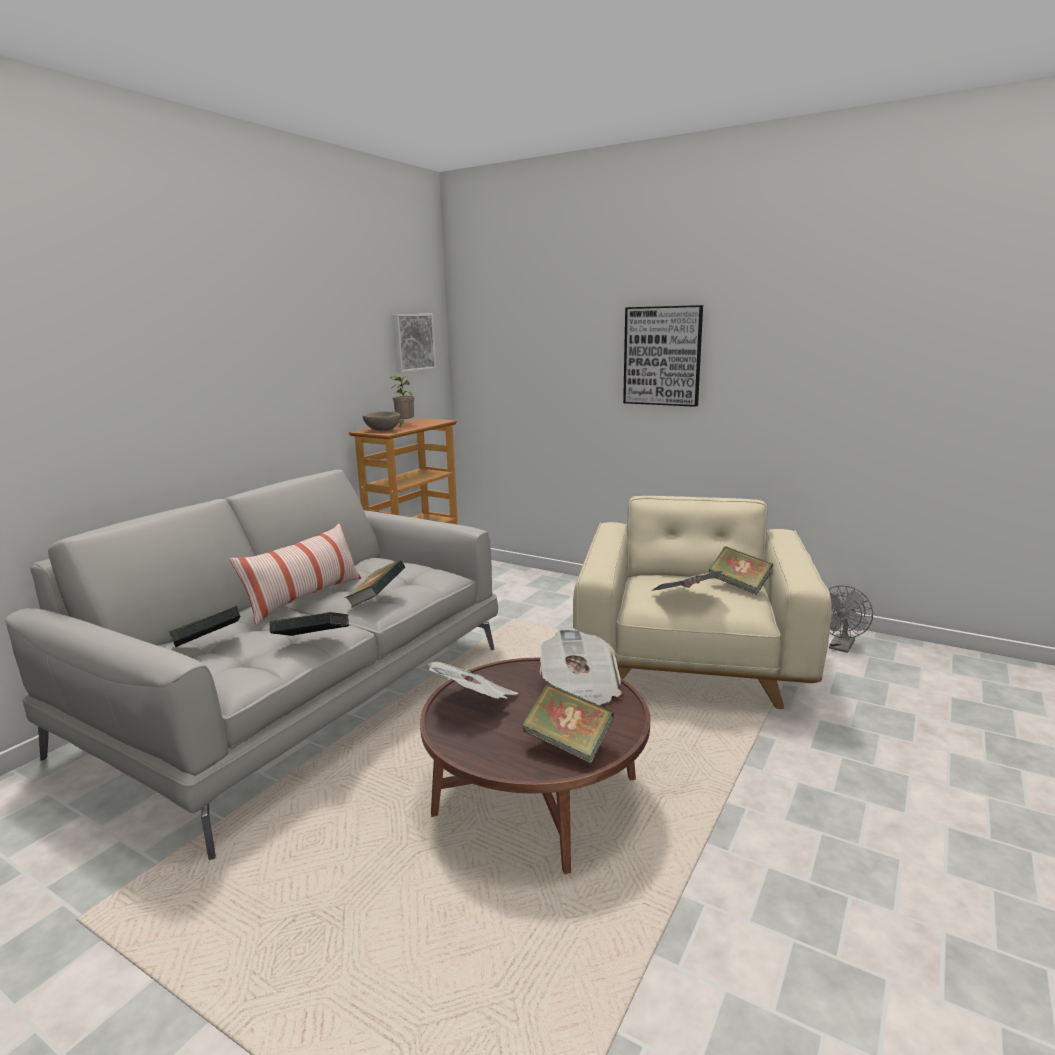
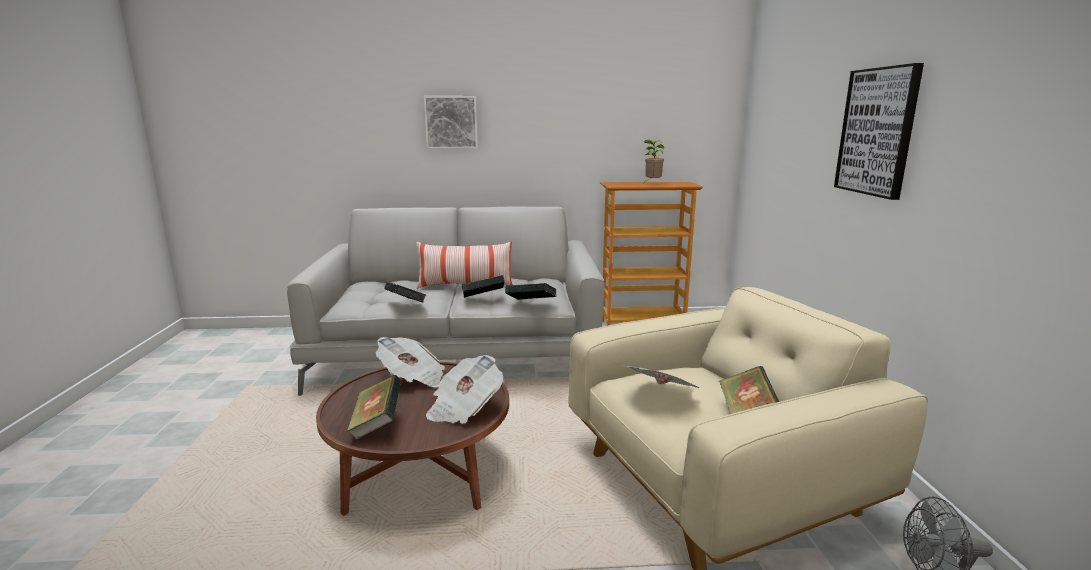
camera: 55 degrees right, 0 degrees up
book [169,606,240,647] -> book moved to [505,283,556,300]
beige bowl [363,411,400,431] -> none
picture [392,314,436,372] -> picture moved to [424,96,478,149]

